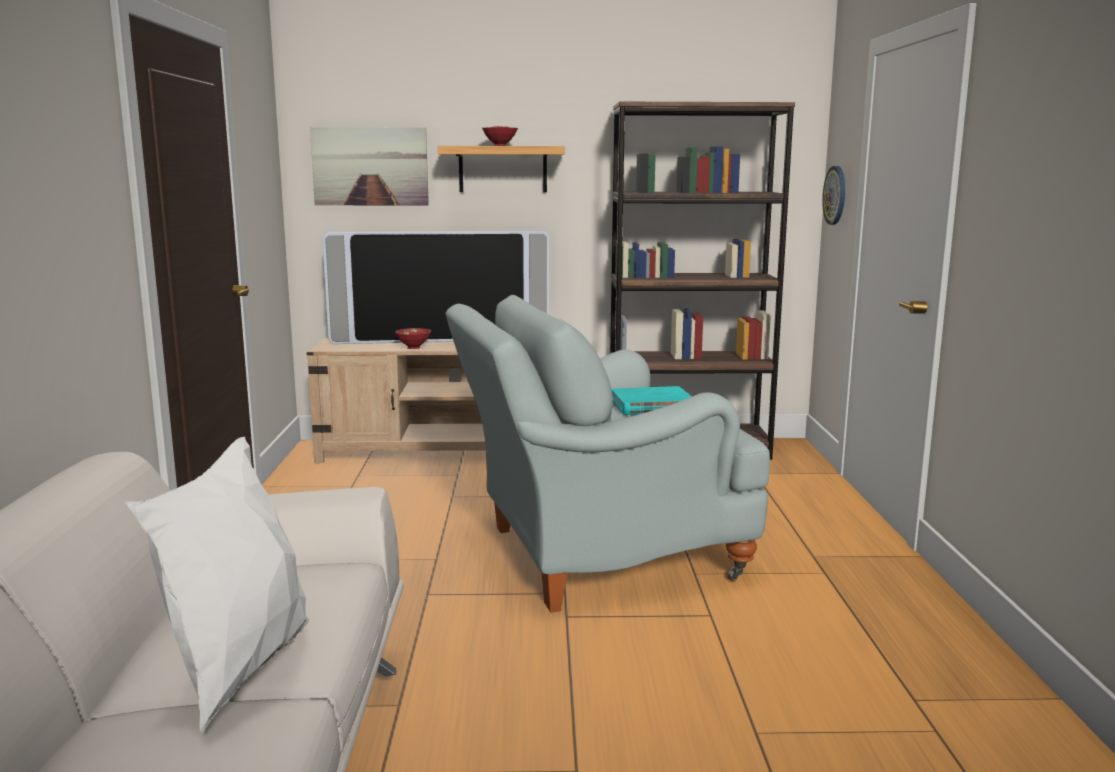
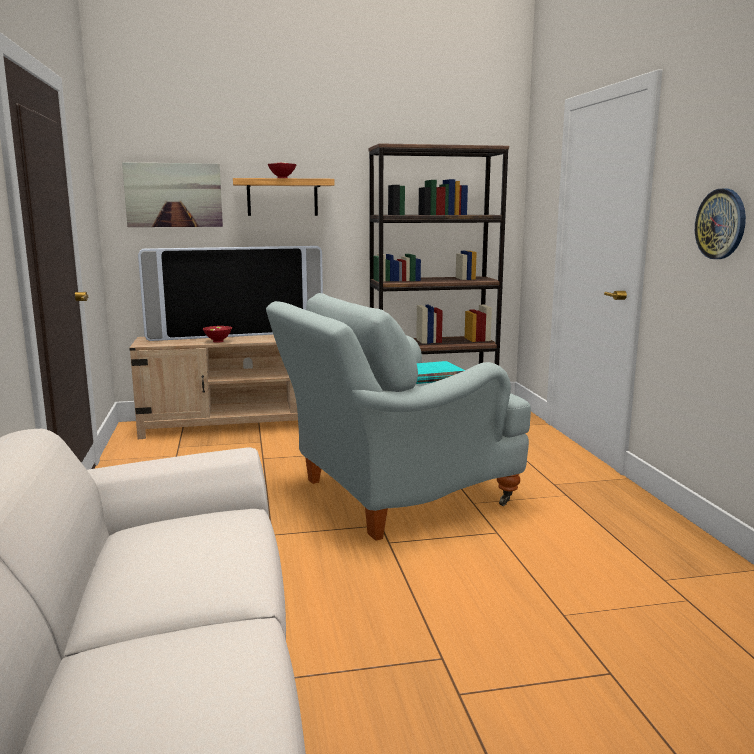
camera: 10 degrees left, 0 degrees up
white pillow [125,437,309,733] -> none
wall clock [822,166,845,225] -> wall clock moved to [695,189,746,259]

